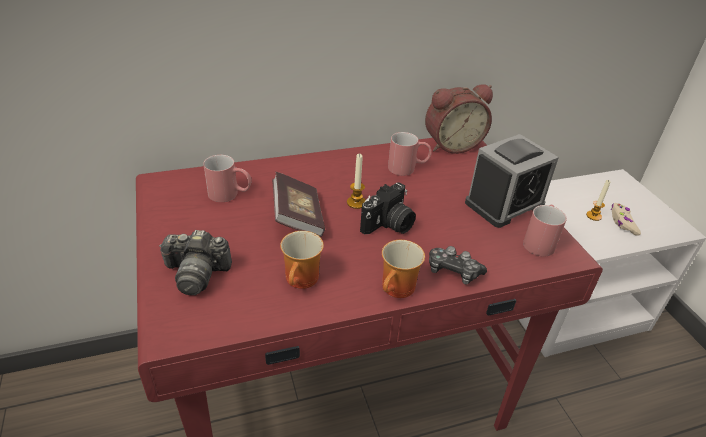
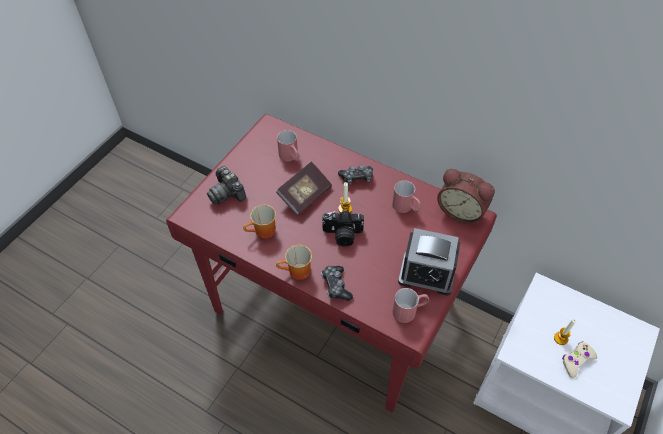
camera: 50 degrees right, 15 degrees up
none -> game controller [338,165,373,185]

